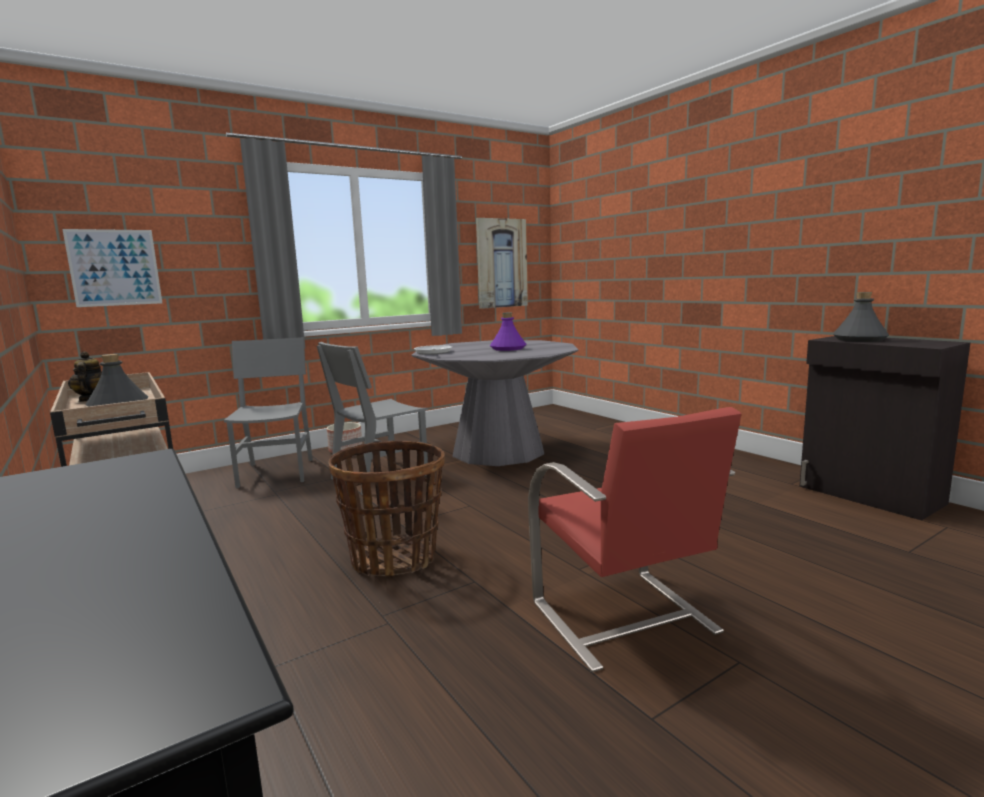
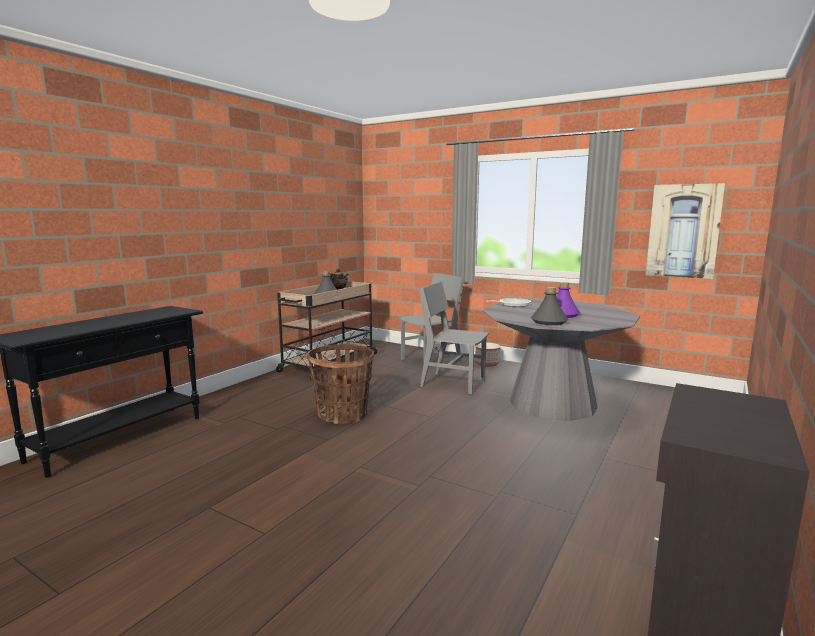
camera: 65 degrees right, 0 degrees up
picture [62,229,162,307] -> none
red chair [528,407,741,672] -> none
grey bottle [833,292,889,342] -> grey bottle moved to [531,287,568,325]

